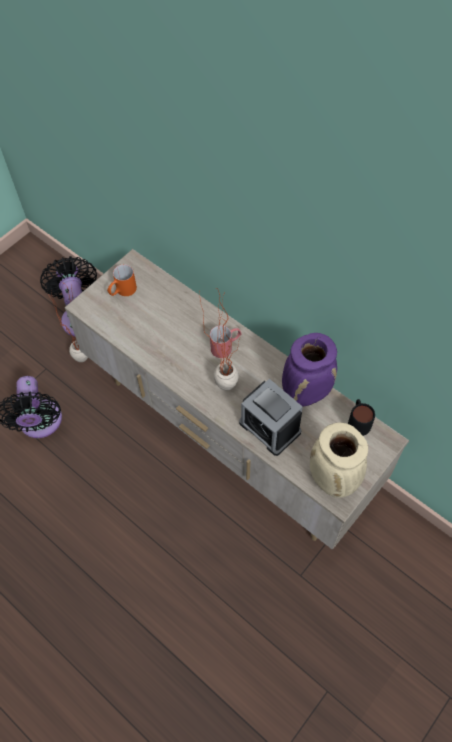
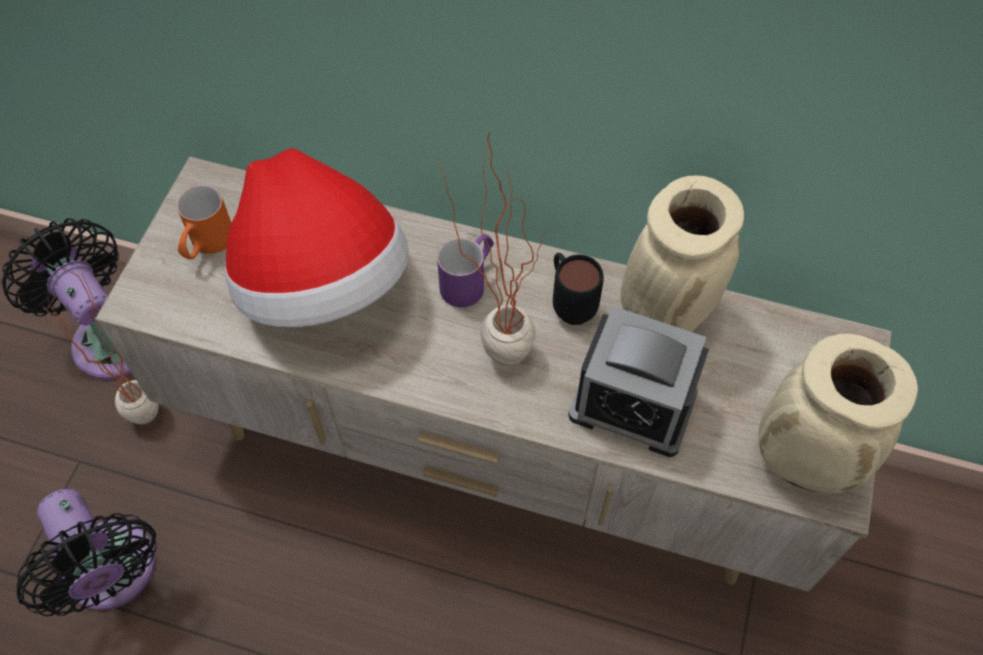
camera: 25 degrees left, 0 degrees up
red mug [210,325,241,358] -> purple mug [437,234,494,307]
purple vase [282,333,337,406] -> beige vase [621,176,744,332]
black mug [348,399,375,436] -> black mug moved to [553,253,604,325]
none -> hat [225,148,409,328]

